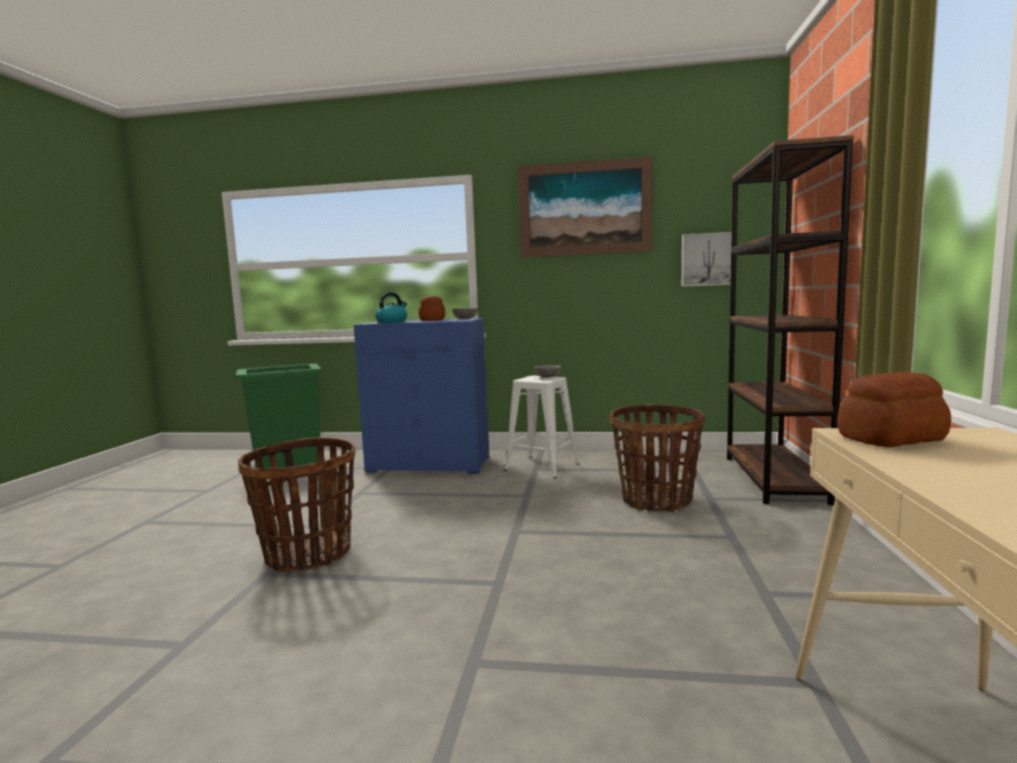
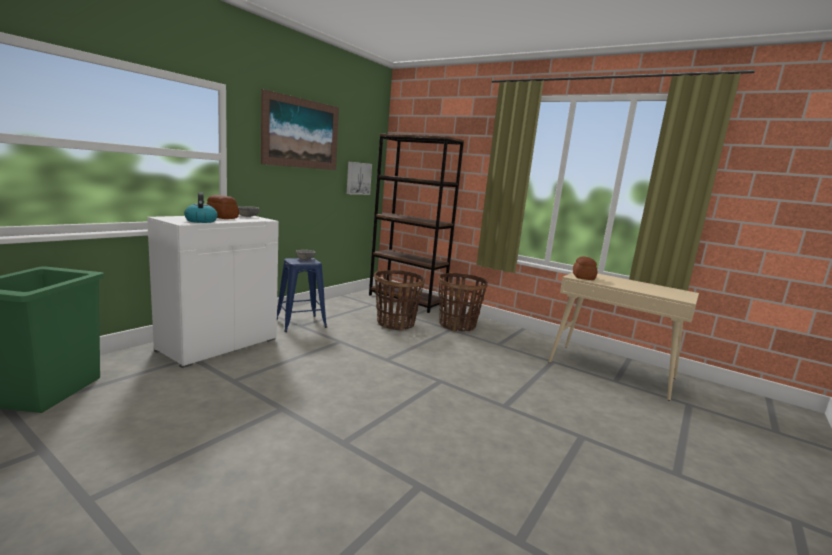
camera: 65 degrees left, 5 degrees up
basket [238,438,355,573] -> basket moved to [438,273,488,332]
blue cabinet [354,318,490,474] -> white cabinet [147,214,279,368]
white stool [504,376,580,478] -> blue stool [277,258,327,332]

